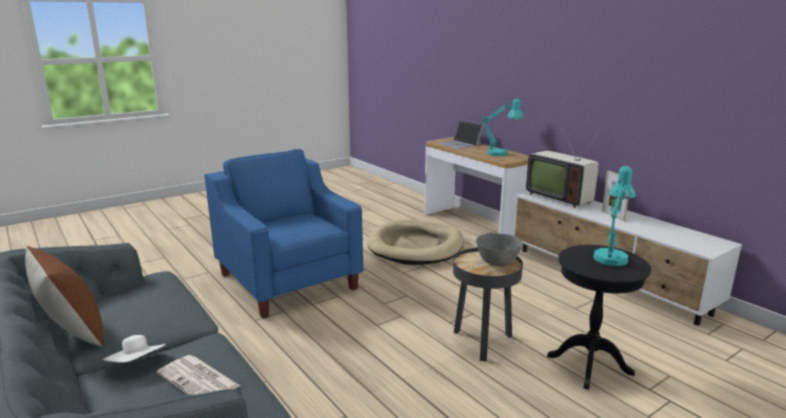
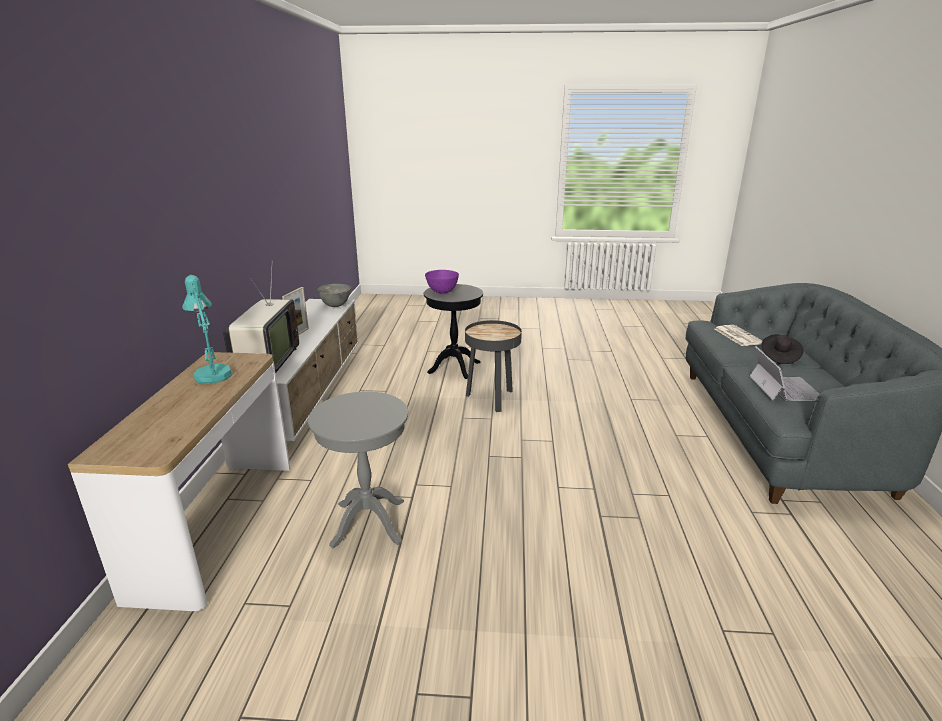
camera: 140 degrees left, 5 degrees up
brown pillow [25,246,103,347] -> none
white hat [102,335,166,363] -> black hat [762,334,803,364]
blue armchair [205,149,364,318] -> none
beige dog bed [367,220,464,265] -> grey side table [308,391,408,548]
laptop [437,120,483,149] -> laptop moved to [750,346,819,401]
grey bowl [476,233,523,266] -> grey bowl moved to [317,284,351,307]
turquoise table lamp [593,166,636,266] -> purple bowl [425,270,459,294]

